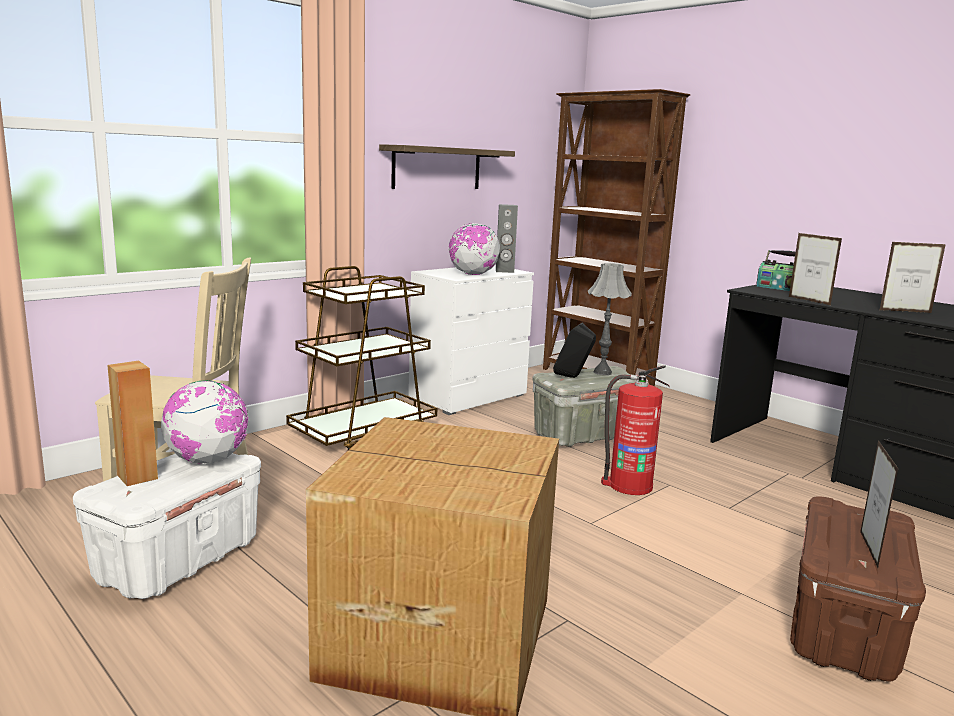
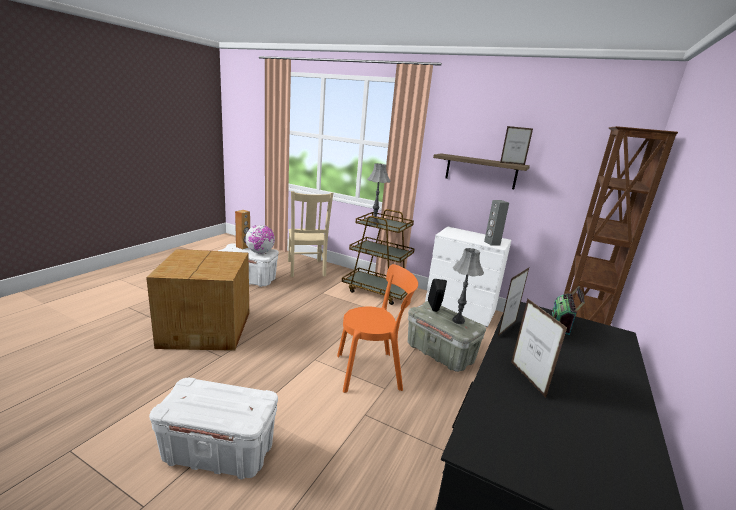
camera: 70 degrees right, 5 degrees up
globe [449,223,500,275] -> none
fire extinguisher [601,365,669,495] -> orange chair [337,264,418,393]
brown storage box [790,496,926,682] -> white storage box [149,378,278,479]
picture frame [860,440,899,568] -> picture frame moved to [500,126,533,165]
none -> grey table lamp [367,163,391,225]

